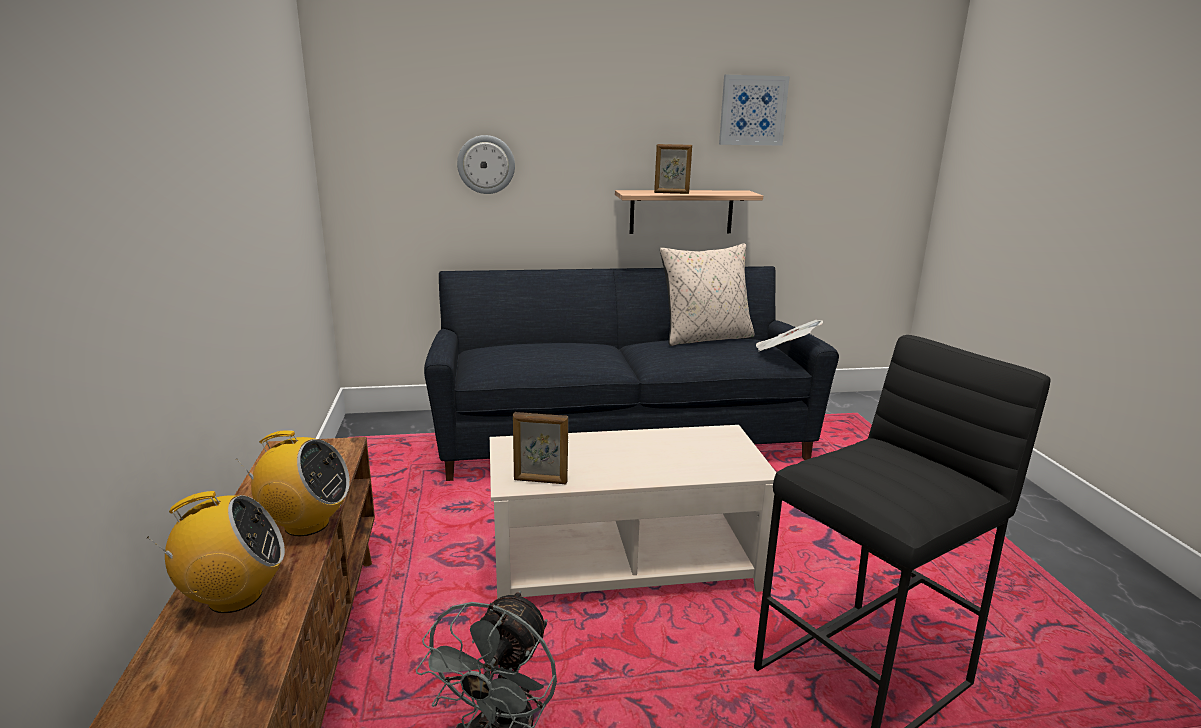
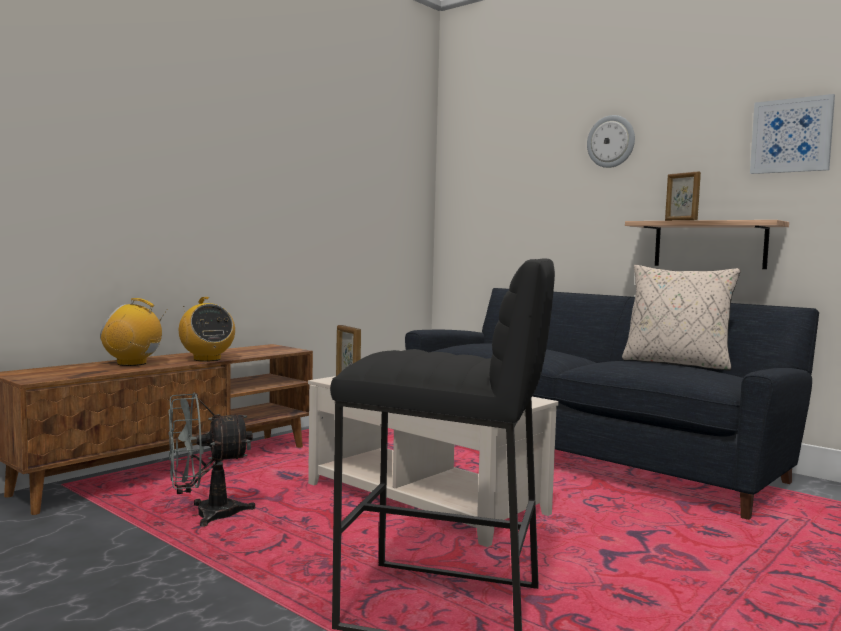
camera: 50 degrees right, 15 degrees down
radio [146,491,285,613] -> radio turned 150 degrees clockwise [100,298,167,366]
wall clock [457,135,515,194] -> wall clock moved to [587,115,635,168]
newspaper [756,320,823,351] -> none

